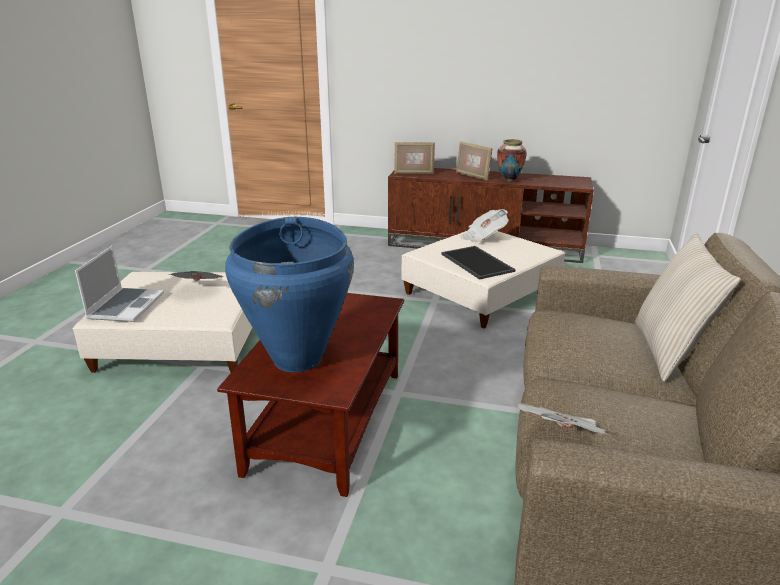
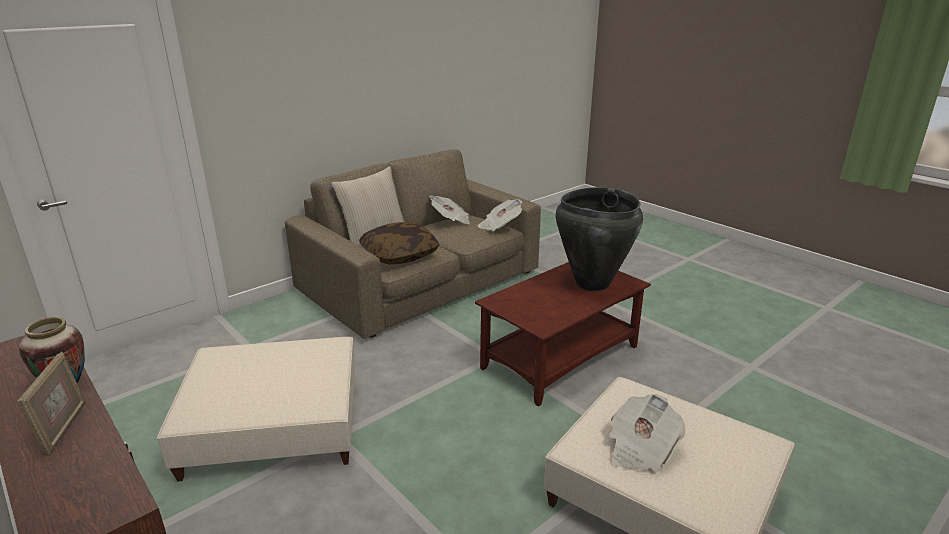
camera: 145 degrees left, 0 degrees up
laptop [75,246,164,322] -> none
blue vase [225,217,354,372] -> black vase [556,187,643,291]
picture frame [394,142,435,174] -> none
tray [441,246,516,280] -> none
newspaper [460,209,509,242] -> newspaper moved to [429,195,470,224]
none -> pillow [359,222,440,264]

